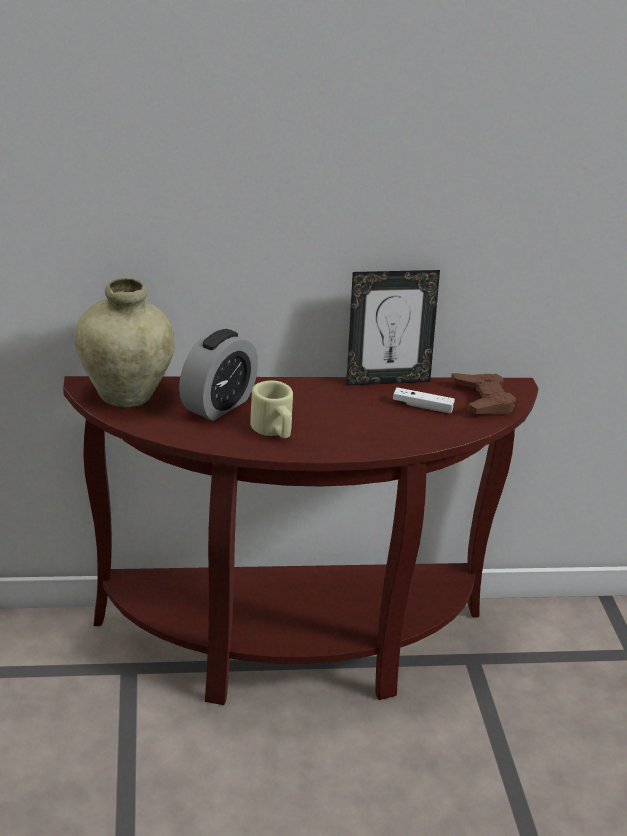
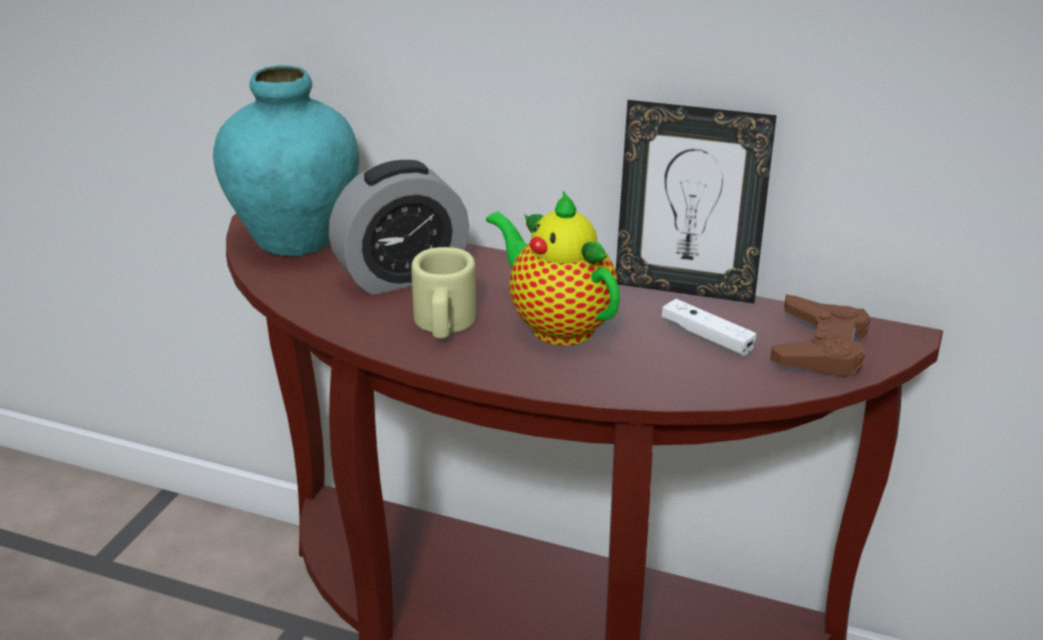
camera: 30 degrees right, 0 degrees up
beige vase [74,278,175,408] -> turquoise vase [213,65,359,256]
none -> teapot [486,191,620,346]

